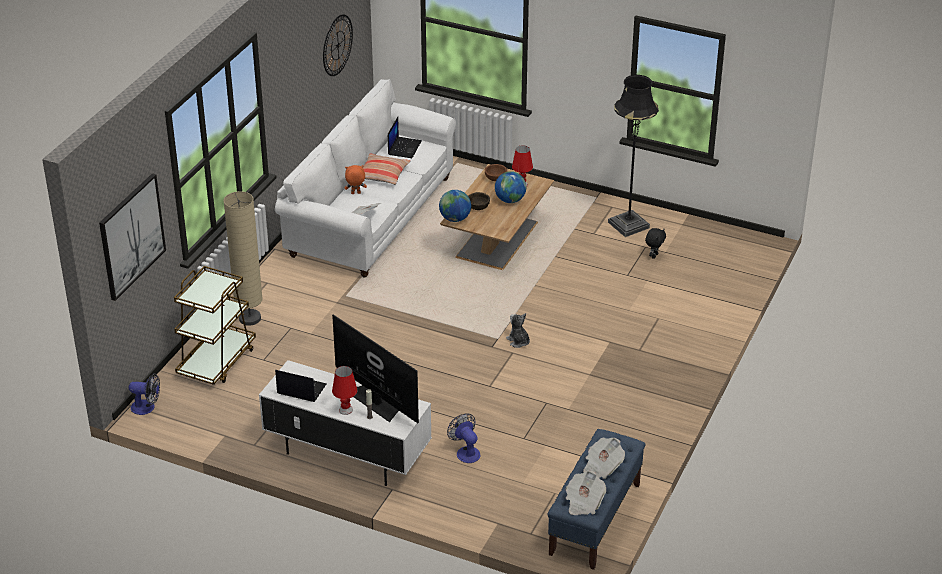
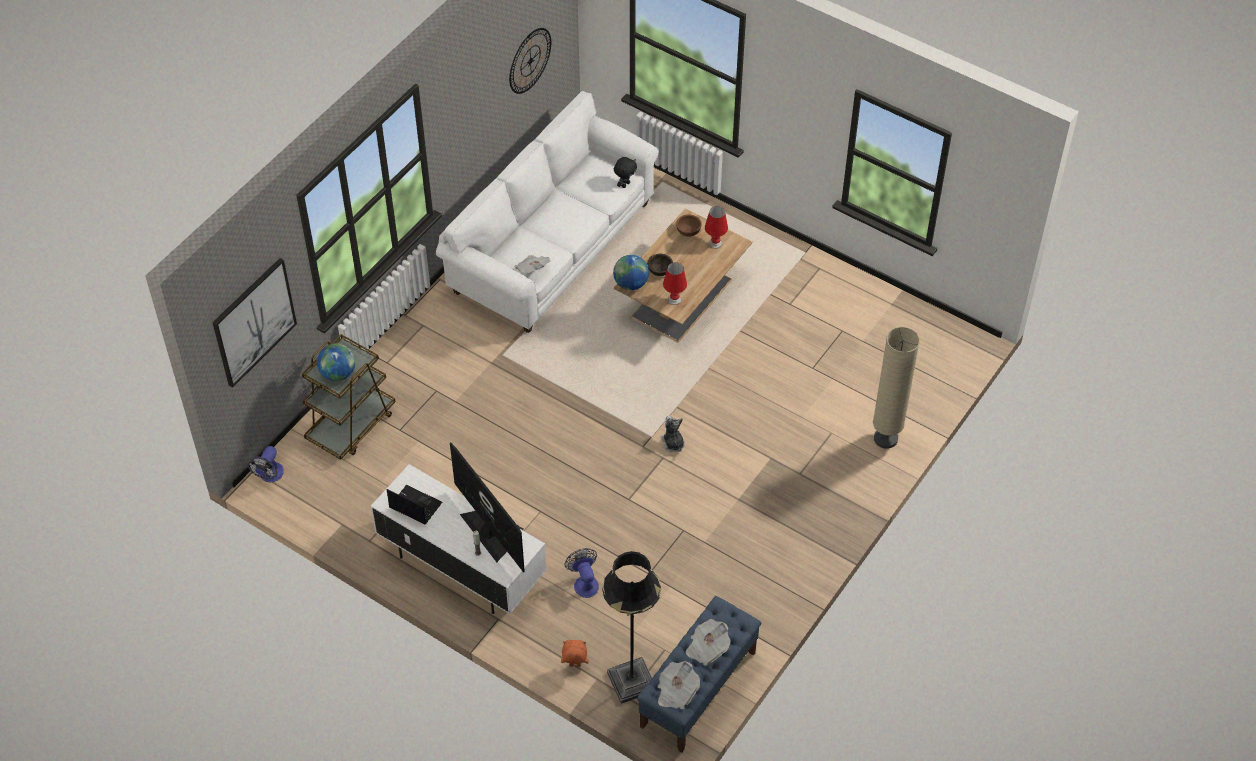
camera: 10 degrees right, 15 degrees up
fan [129,373,160,415] -> fan turned 90 degrees clockwise [246,446,284,482]
beige floor lamp [223,191,263,326] -> beige floor lamp moved to [873,327,920,449]
red table lamp [332,366,358,415] -> red table lamp moved to [663,262,687,305]
orange plush toy [345,165,367,194] -> orange plush toy moved to [561,640,589,667]
pillow [363,153,410,185] -> none
laptop [388,117,422,158] -> none
globe [495,171,526,203] -> globe moved to [317,343,355,381]
black floor lamp [608,75,659,237] -> black floor lamp moved to [602,551,661,704]
black plush toy [645,228,666,259] -> black plush toy moved to [614,157,637,188]

